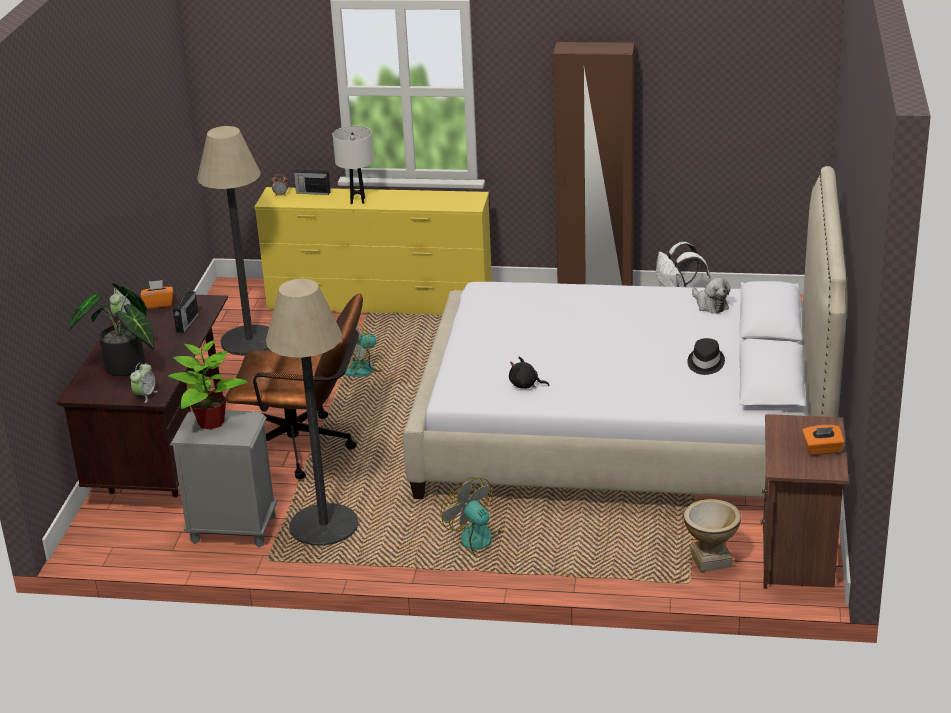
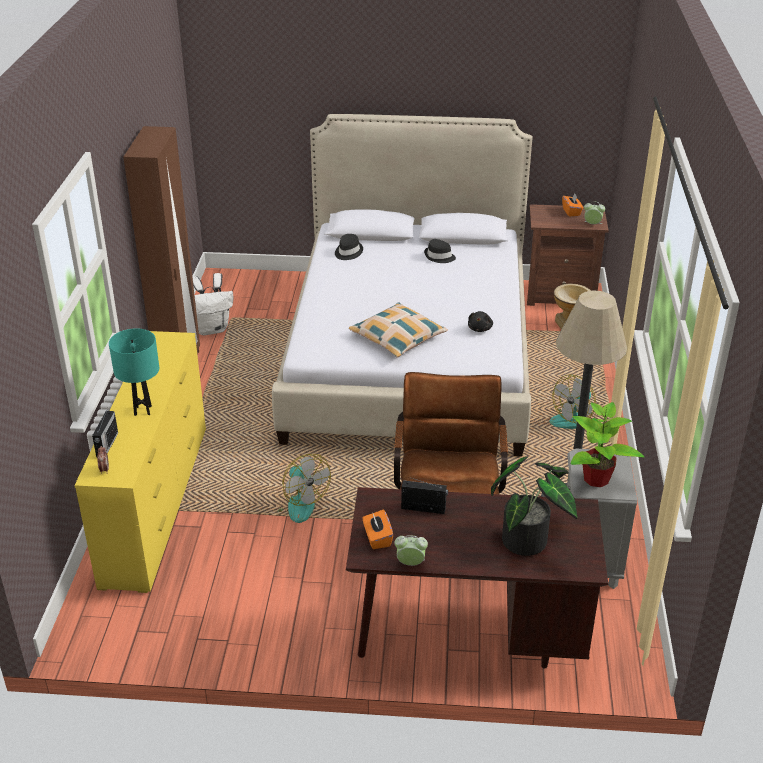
camera: 95 degrees left, 5 degrees up
alarm clock [130,363,157,403] -> alarm clock moved to [584,201,605,224]
floor lamp [197,126,270,356] -> none
white table lamp [332,126,374,204] -> turquoise table lamp [109,329,159,416]
plush toy [692,278,731,314] -> black hat [335,234,363,260]
none -> pillow [349,302,448,357]

